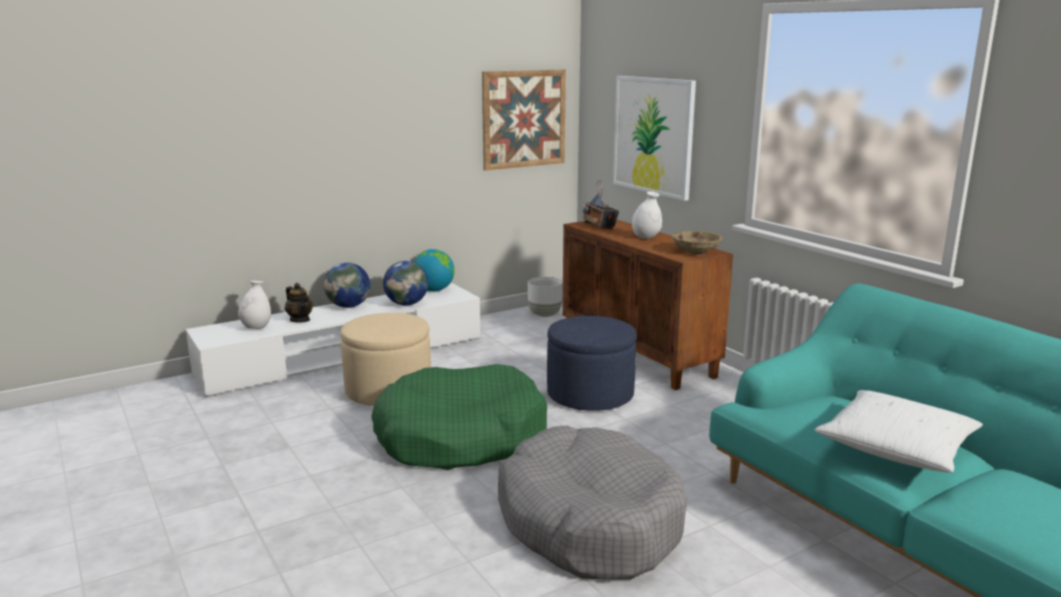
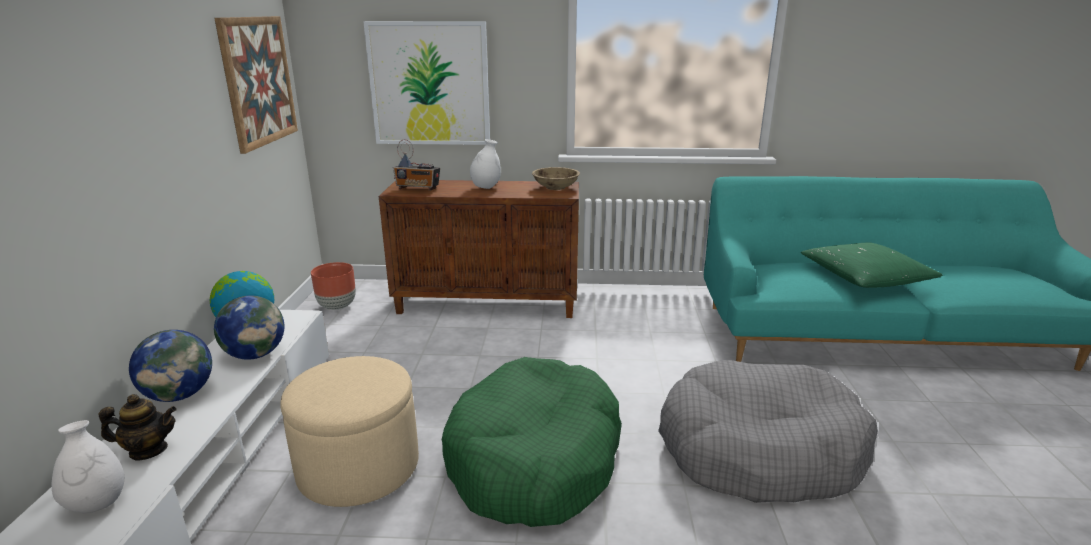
camera: 55 degrees left, 5 degrees up
white planter [528,277,563,317] -> brown planter [311,262,356,310]
blue ottoman [547,316,637,411] -> none
white pillow [814,390,983,473] -> green pillow [801,242,943,288]

